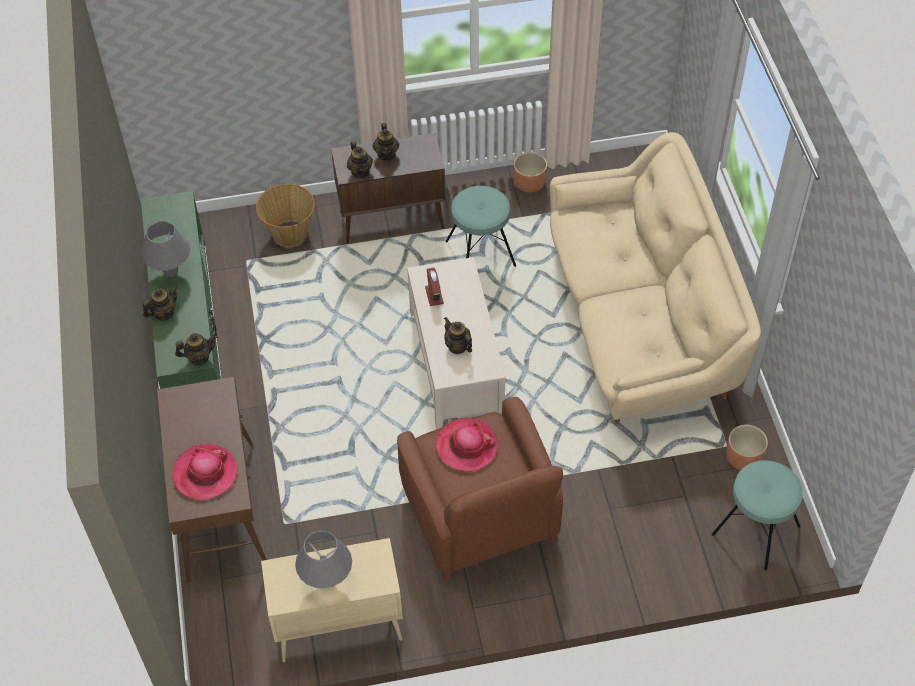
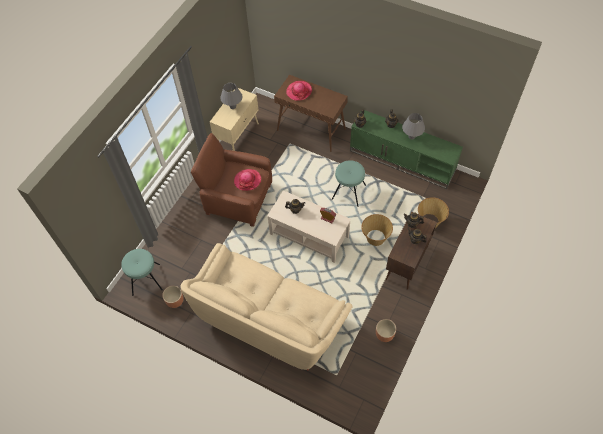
camera: 130 degrees right, 5 degrees up
turquoise stool [445,186,516,267] -> turquoise stool moved to [332,160,366,207]
none -> basket [361,214,393,246]

